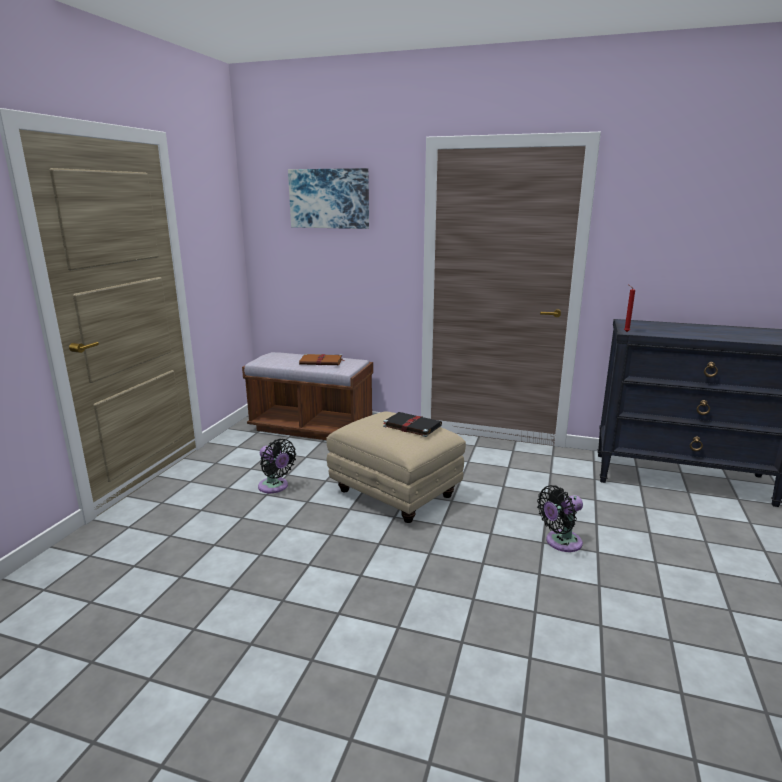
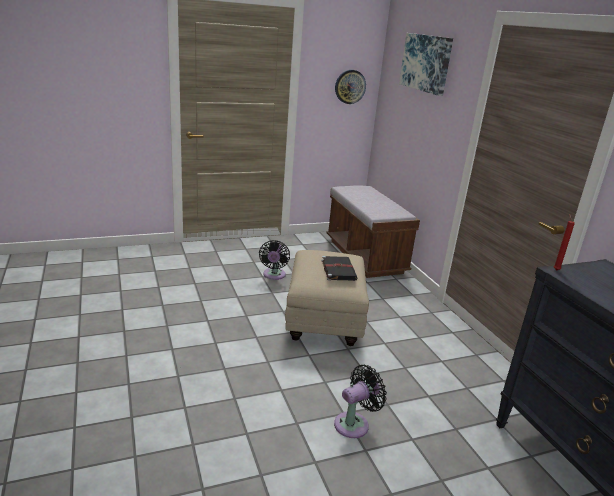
camera: 50 degrees right, 5 degrees up
brown book [299,354,345,365] -> none
black fan [537,485,583,552] -> black fan turned 120 degrees clockwise [334,365,387,438]
none -> wall clock [335,70,366,104]

